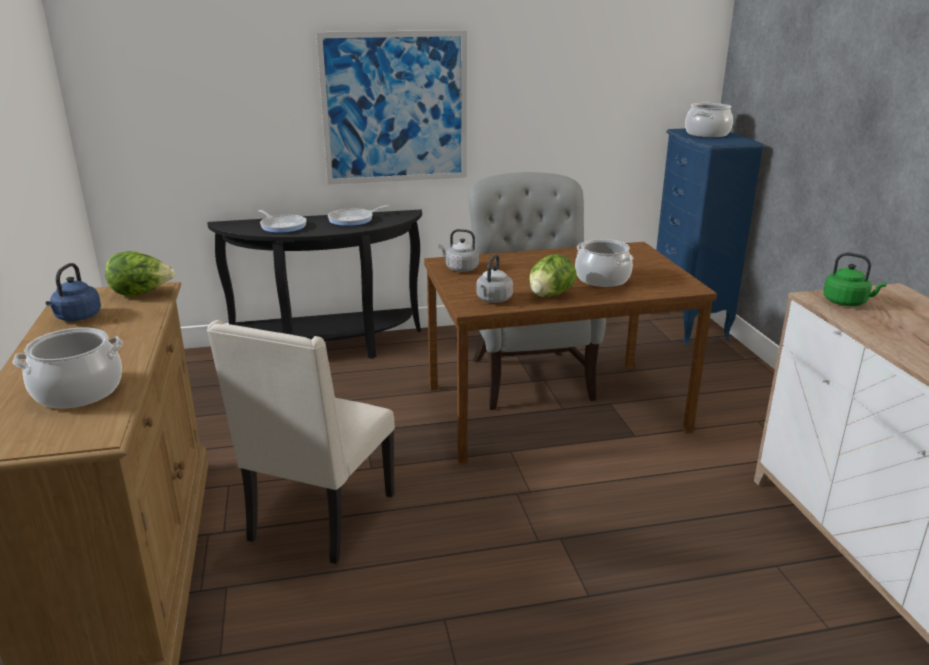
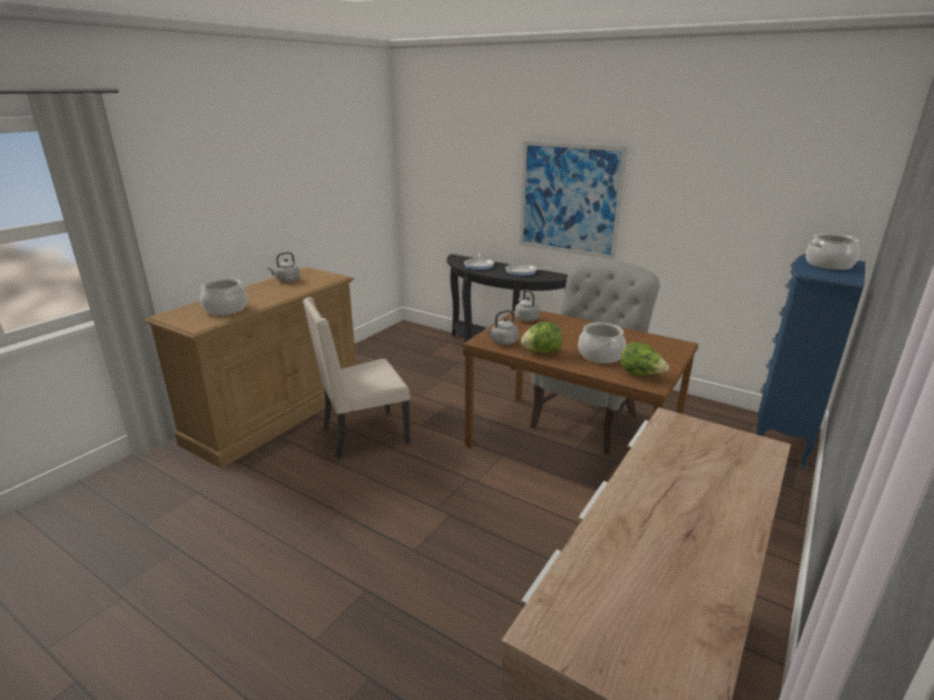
camera: 45 degrees right, 0 degrees up
blue kettle [46,263,101,321] -> grey kettle [268,252,300,282]
lettuce [105,251,175,296] -> lettuce moved to [621,342,669,376]
green kettle [823,252,887,306] -> none

